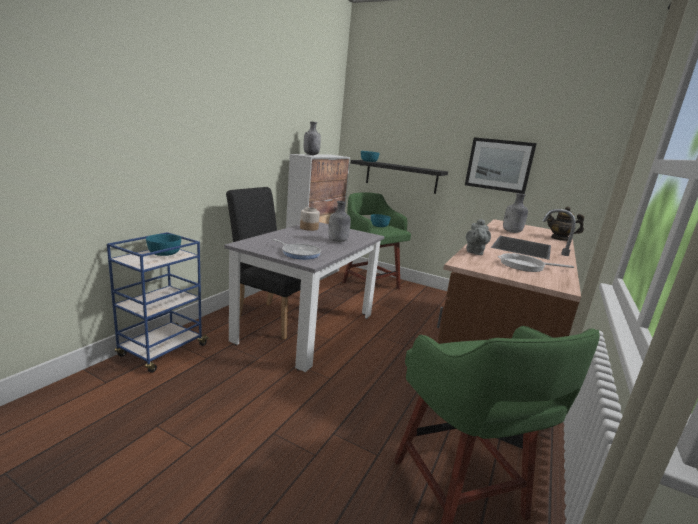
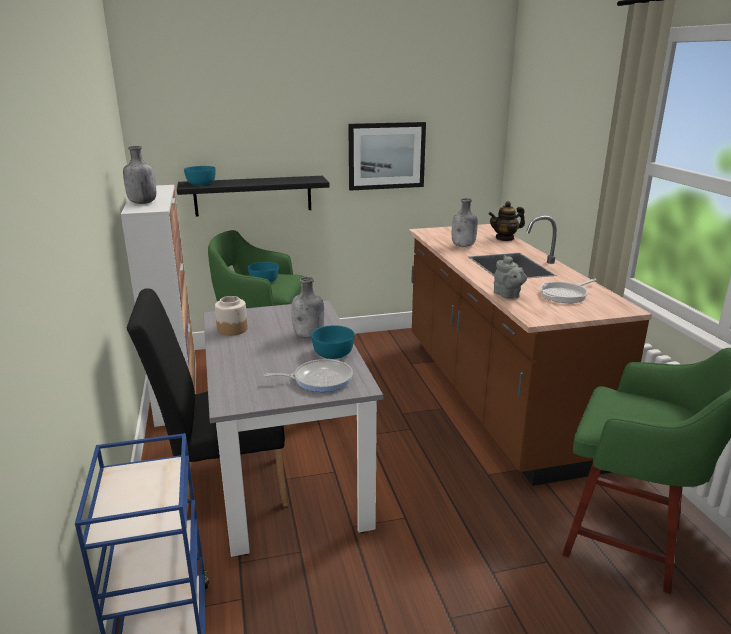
camera: 40 degrees left, 5 degrees up
turquoise bowl [146,234,181,256] -> turquoise bowl moved to [311,325,355,359]

